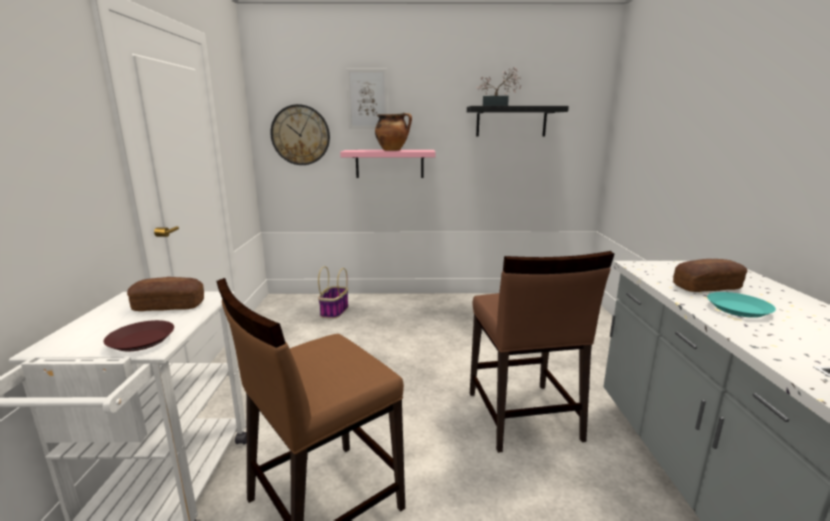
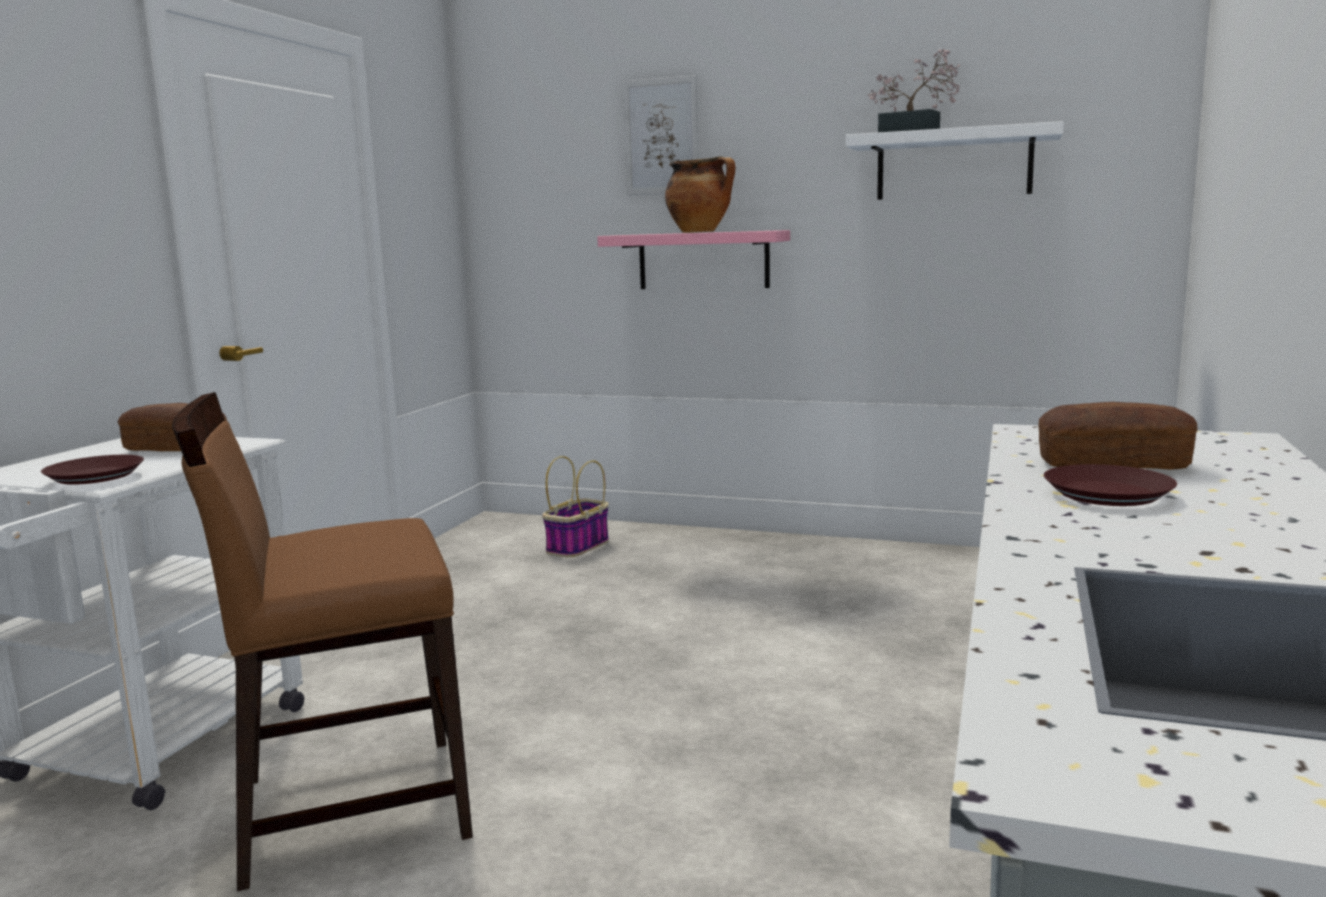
camera: 20 degrees right, 5 degrees down
wall clock [270,104,330,165] -> none
black shelf [467,106,569,137] -> white shelf [846,121,1064,200]
brown chair [470,251,614,453] -> none
turquoise plate [707,292,776,318] -> brown plate [1044,464,1177,506]

